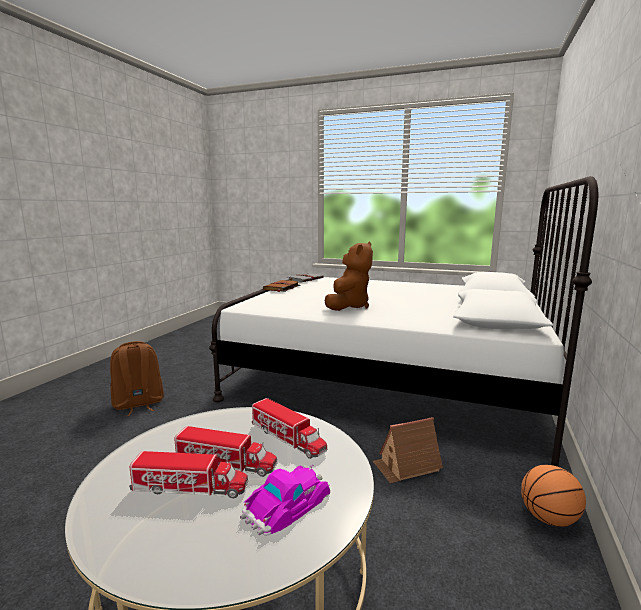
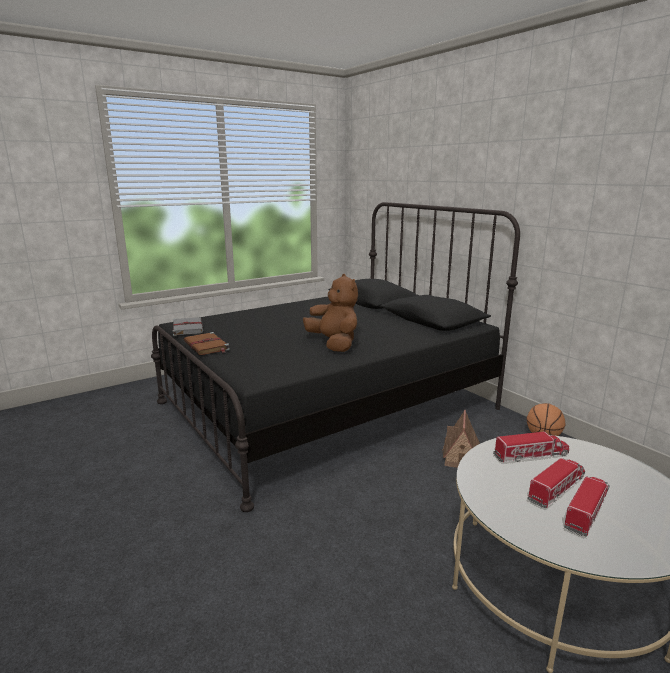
camera: 55 degrees left, 5 degrees up
brown backpack [110,341,164,416] -> none
white bed [209,176,598,466] -> black bed [151,202,520,512]
toy car [240,464,330,536] -> none

